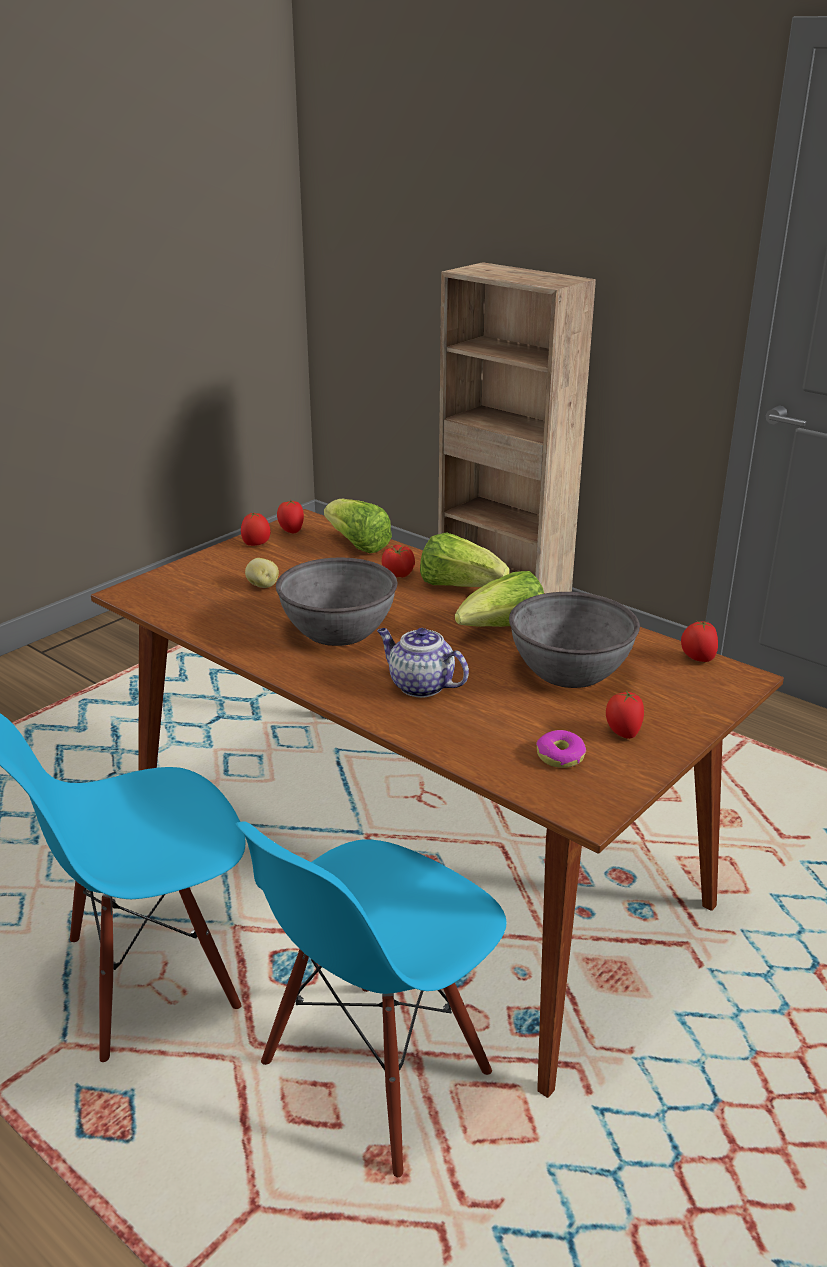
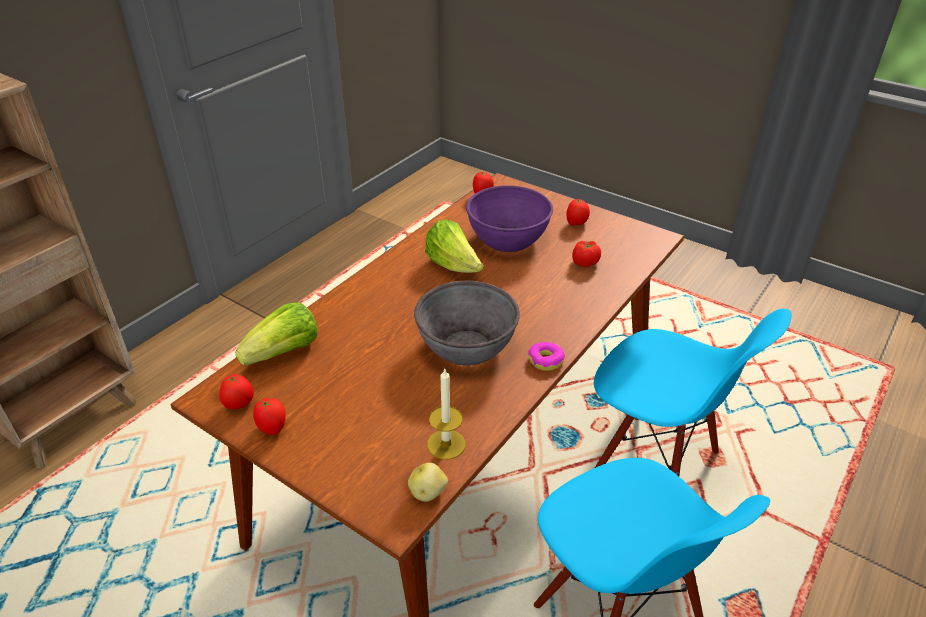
camera: 95 degrees left, 10 degrees up
potato [245,558,279,588] -> potato moved to [408,463,448,502]
teapot [377,628,469,698] -> none
tomato [382,545,415,578] -> tomato moved to [572,240,601,267]
lettuce [420,532,510,587] -> none
grey bowl [509,592,640,688] -> purple bowl [466,185,553,252]
donut [536,730,586,768] -> donut moved to [528,342,565,371]
none -> candle [427,369,466,460]

